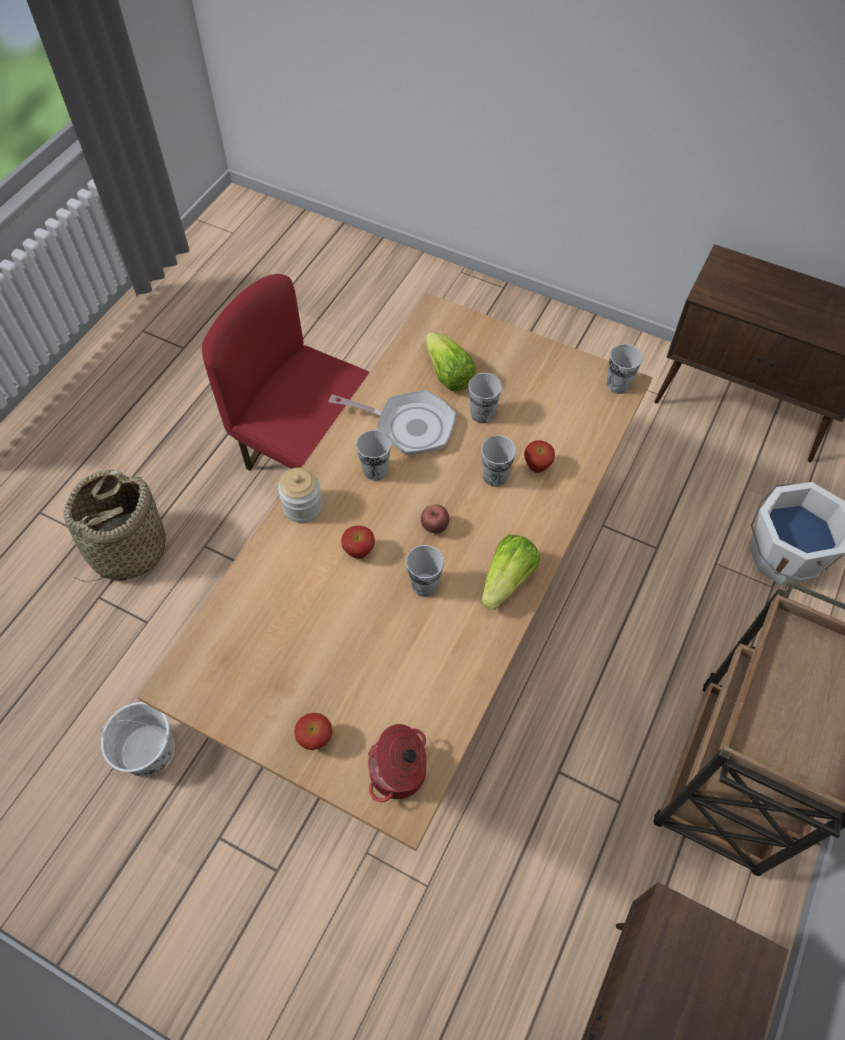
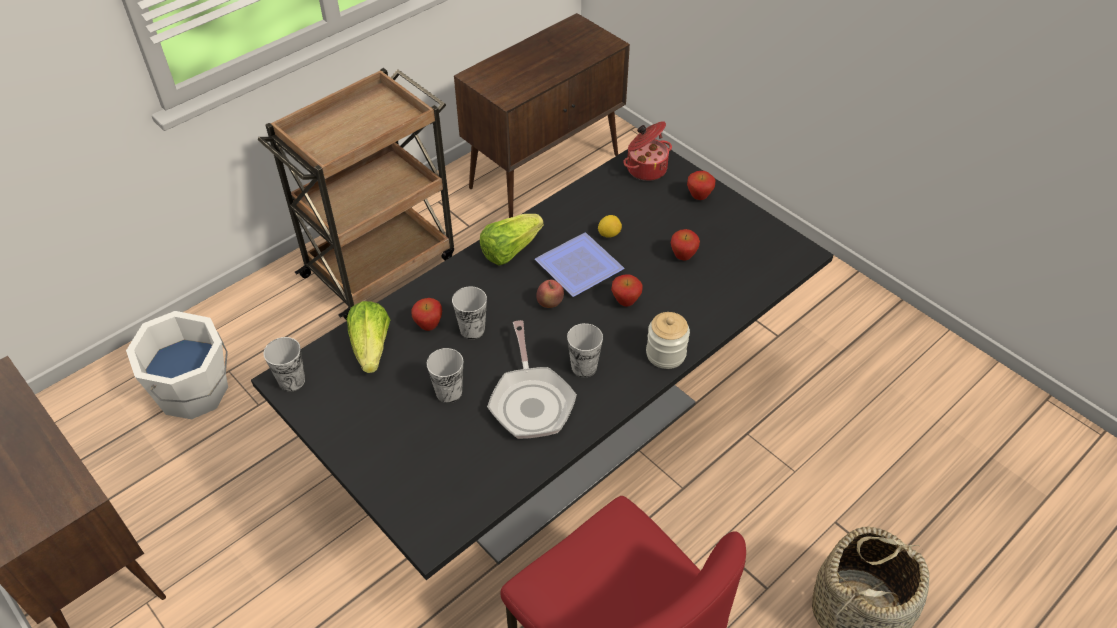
camera: 160 degrees left, 10 degrees down
white bucket [101,702,174,776] -> none
beige dining table [137,293,653,851] -> black dining table [251,148,833,580]
frying pan [329,390,456,456] -> frying pan turned 135 degrees counterclockwise [487,320,577,439]
cup [406,545,444,597] -> plate [535,233,624,297]
lettuce [425,332,476,391] -> lettuce moved to [347,301,390,373]
none -> lemon [598,215,622,238]
none -> apple [671,229,700,260]

